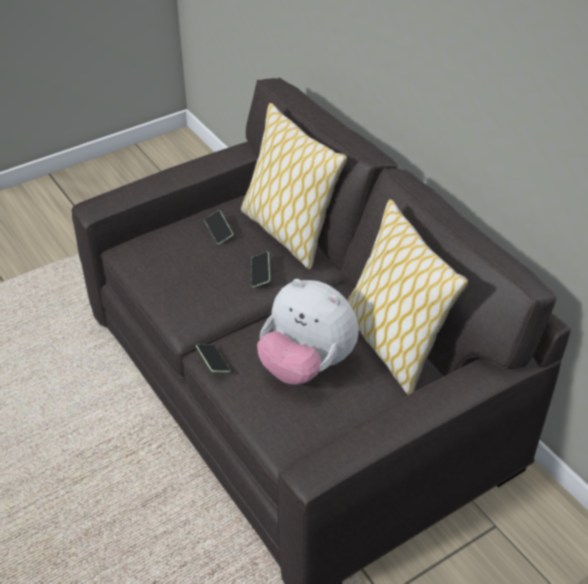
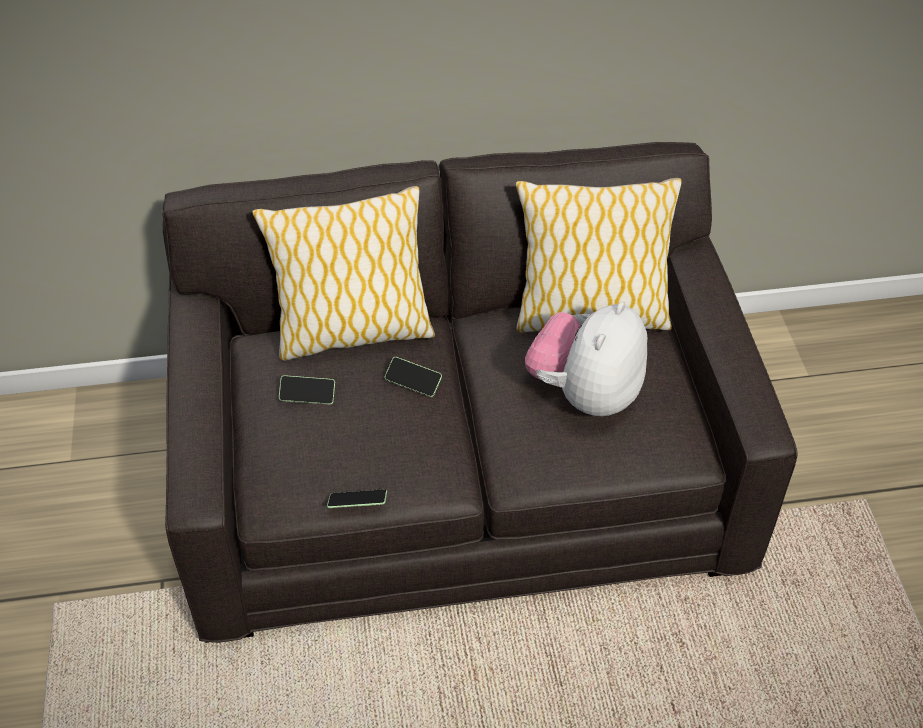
camera: 65 degrees left, 5 degrees up
phone [196,344,231,372] -> phone moved to [327,489,387,508]
plush toy [257,279,359,385] -> plush toy turned 150 degrees clockwise [525,302,647,416]

